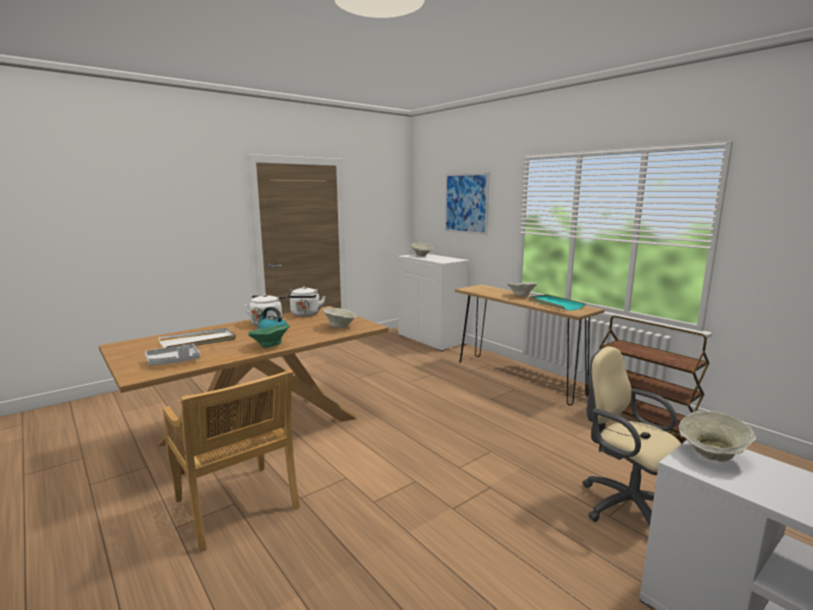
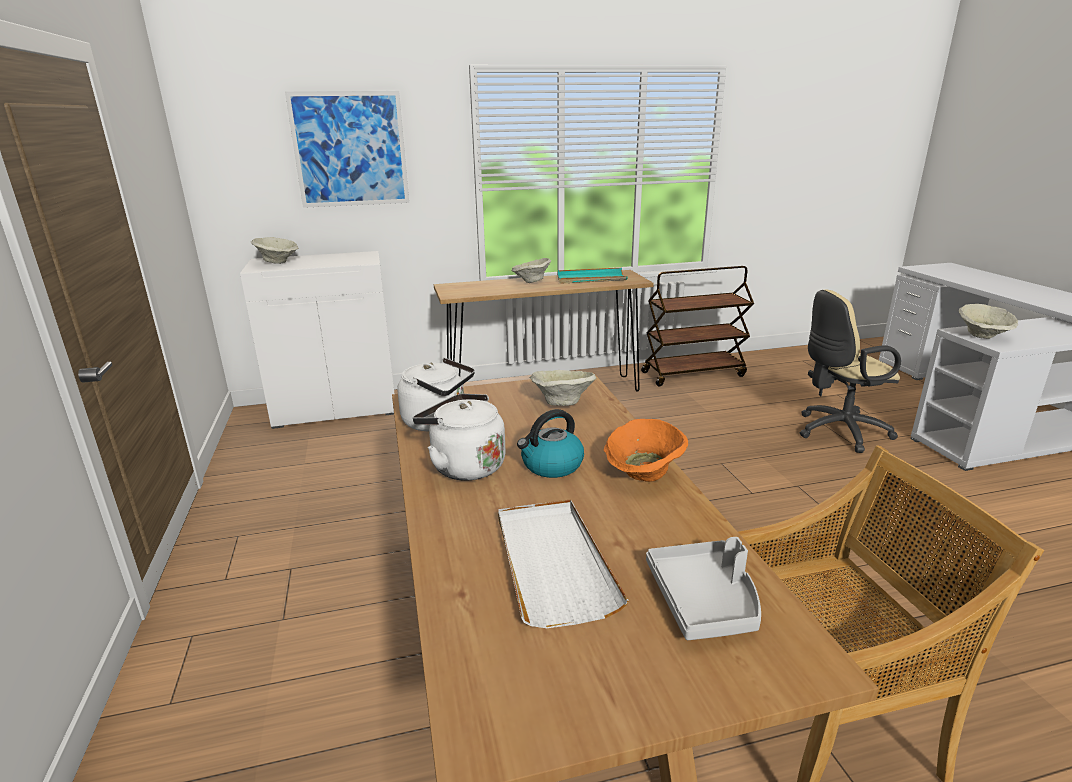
camera: 65 degrees left, 10 degrees up
green bowl [248,324,290,348] -> orange bowl [604,419,688,482]

